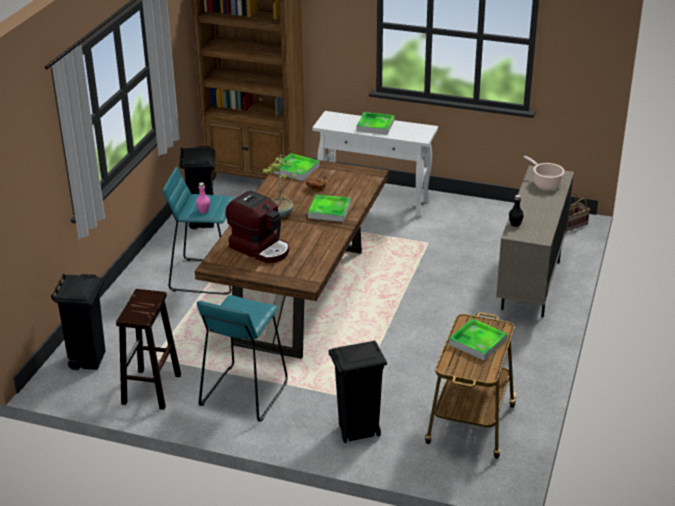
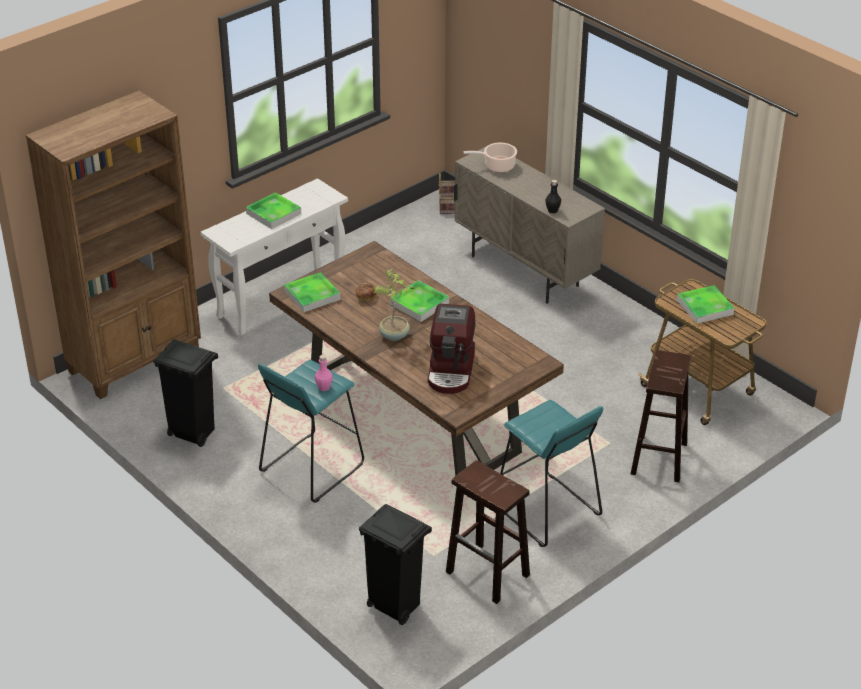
camera: 60 degrees left, 5 degrees up
coffee machine [225,191,289,263] -> coffee machine turned 120 degrees clockwise [427,304,476,394]
black trash can [329,340,387,443] -> brown stool [631,350,691,482]

